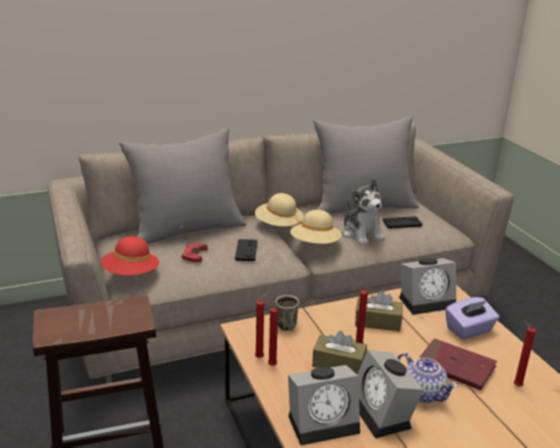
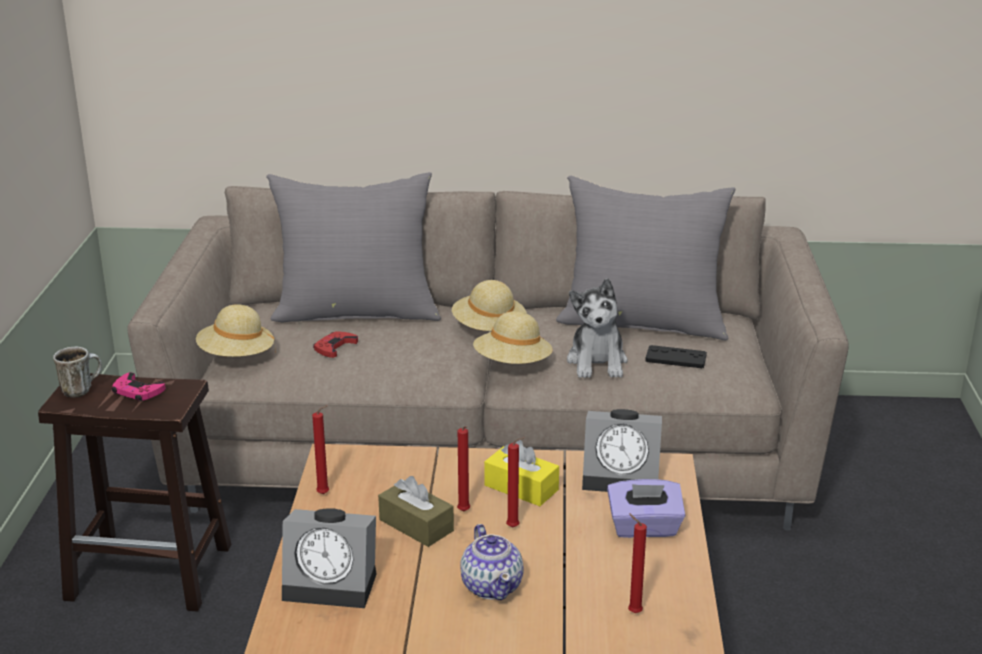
camera: 25 degrees right, 0 degrees up
red hat [100,236,159,276] -> beige hat [196,304,276,357]
black game controller [235,239,257,261] -> none
red candle [268,302,282,366] -> red candle moved to [506,437,525,527]
mug [275,295,299,331] -> mug moved to [53,347,102,397]
brown tissue box [355,291,403,332] -> yellow tissue box [484,440,559,506]
alarm clock [357,350,423,438] -> none
red book [419,338,497,390] -> none
none -> pink game controller [111,372,166,401]

